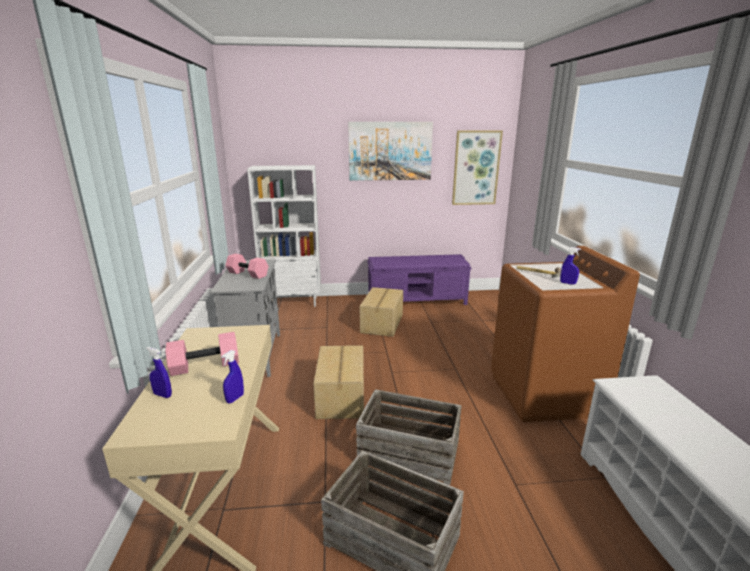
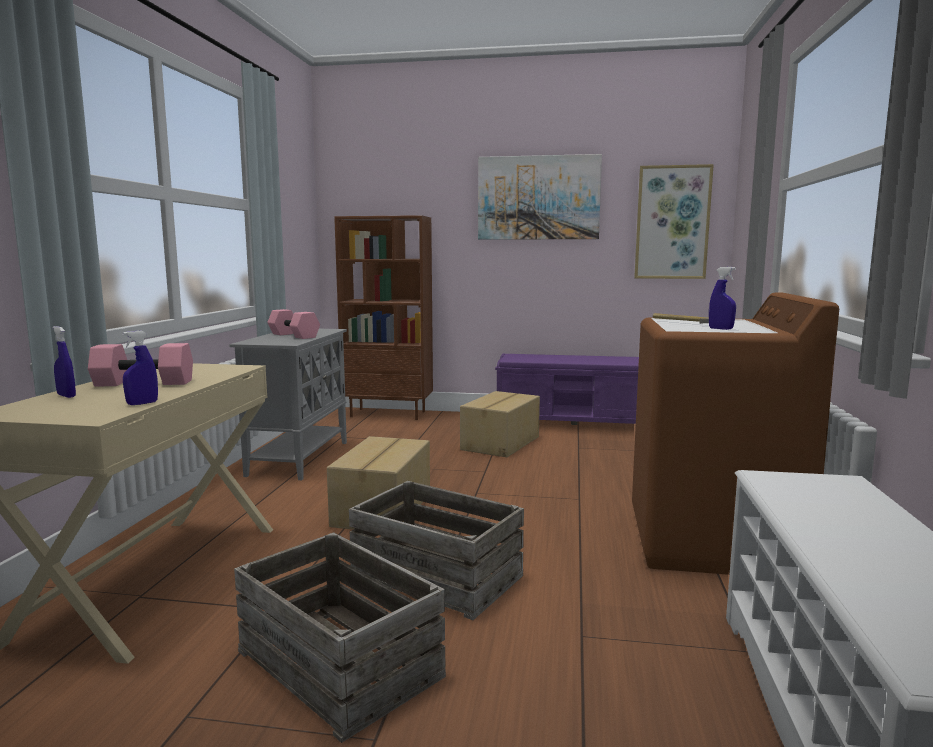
camera: 15 degrees right, 10 degrees down
white bookcase [247,165,321,307] -> brown bookcase [334,215,433,420]

